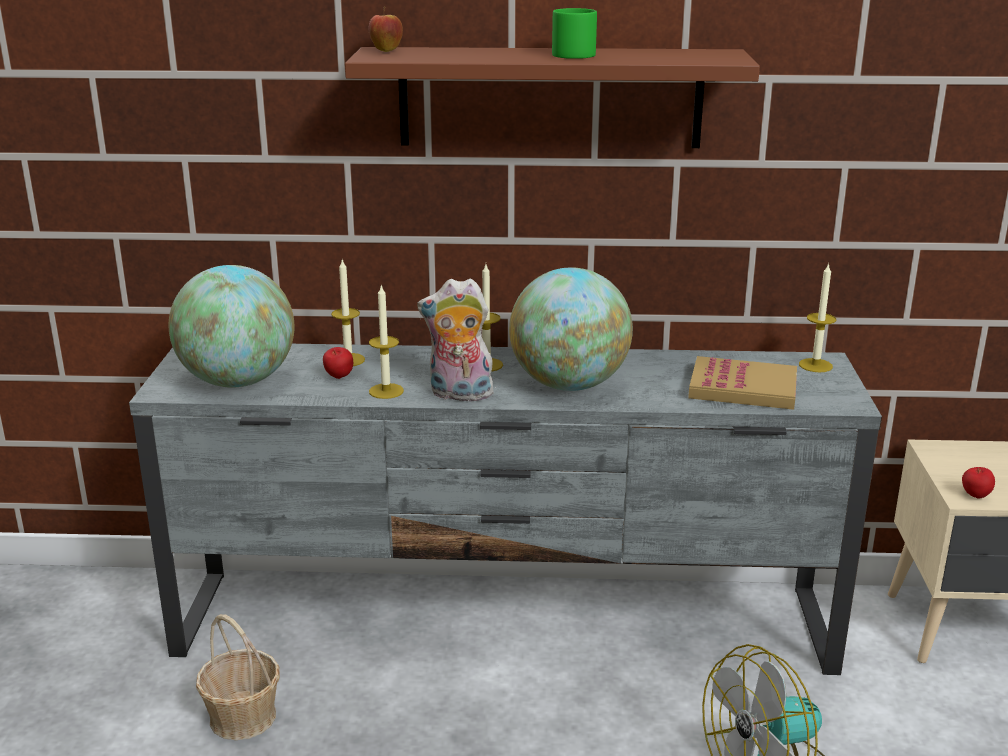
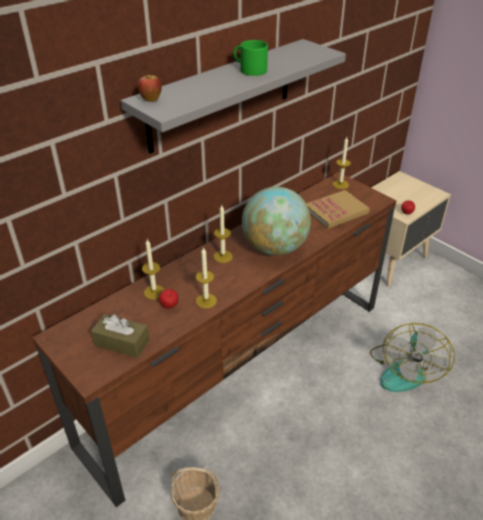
camera: 45 degrees left, 15 degrees up
grey tv stand [129,344,882,675] -> brown tv stand [32,172,397,507]
globe [169,265,294,388] -> brown tissue box [91,314,149,358]
brown shelf [345,47,760,148] -> grey shelf [120,39,346,154]
plush toy [417,278,494,401] -> none

